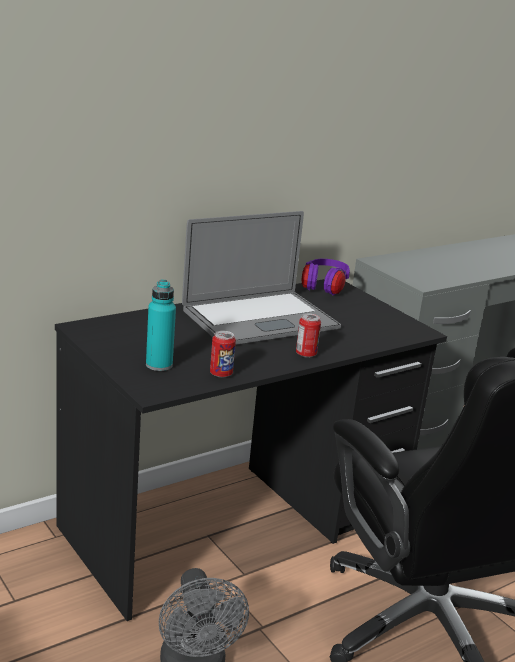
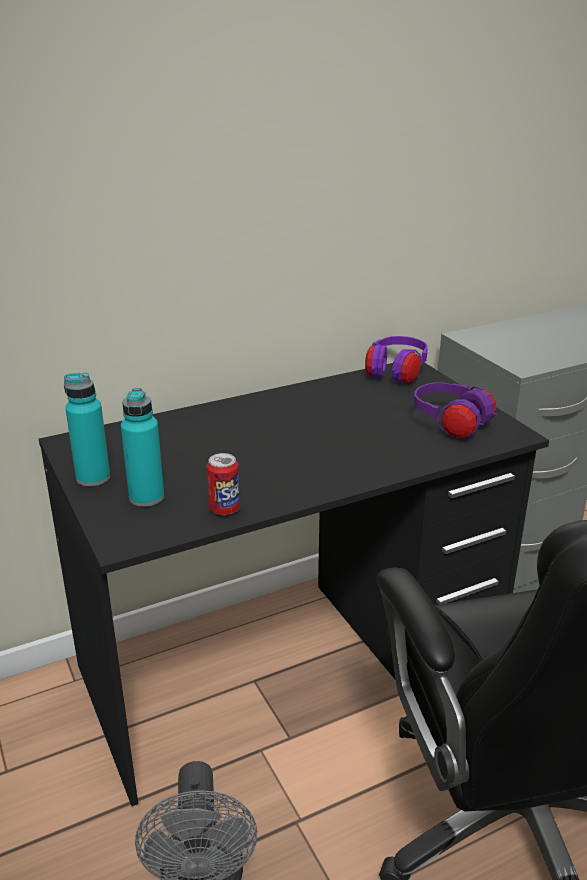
camera: 10 degrees right, 5 degrees up
laptop [182,211,341,345] -> none
can [296,314,321,358] -> none
none -> turquoise bottle [64,372,110,486]
none -> purple headphones [414,382,497,438]

